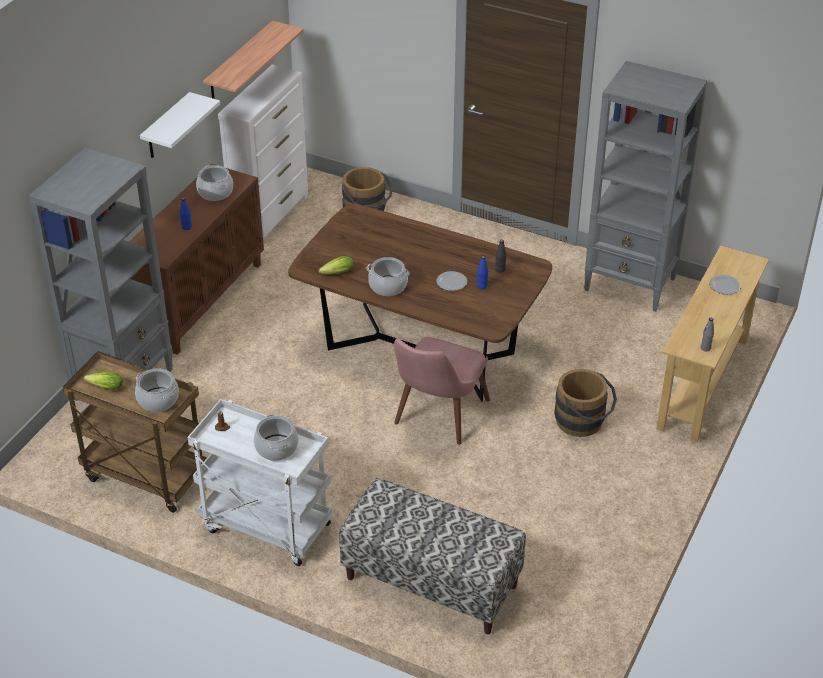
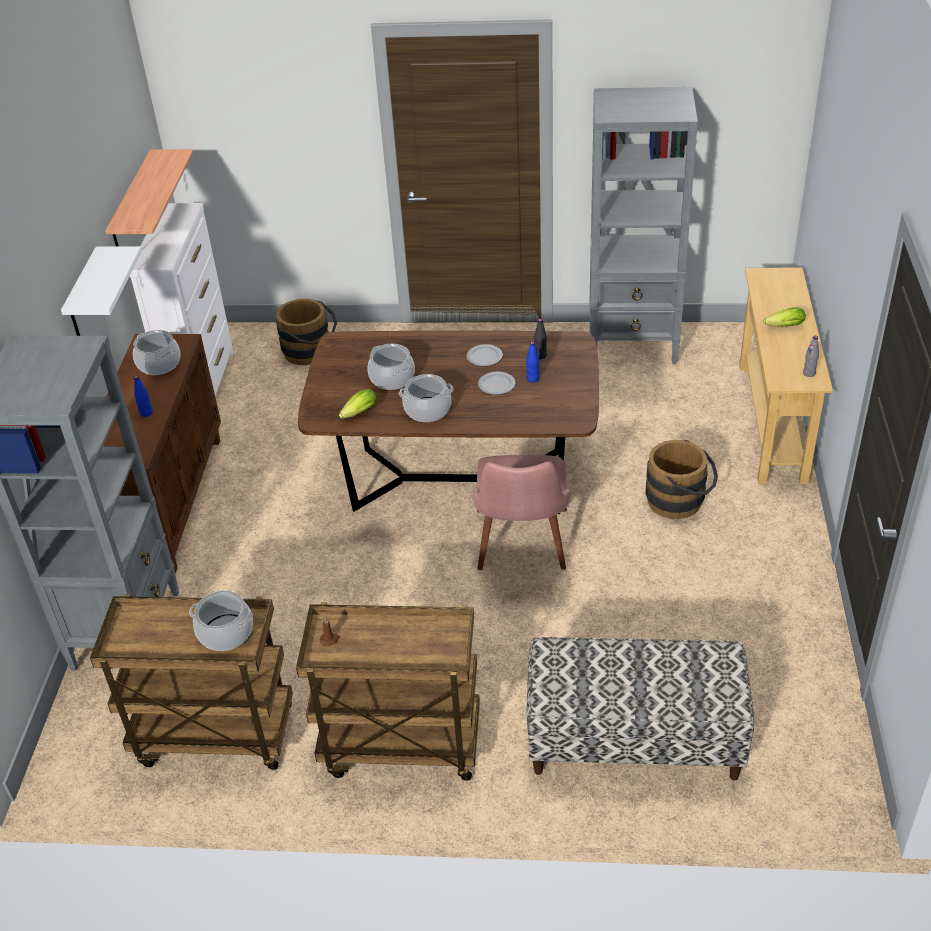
camera: 20 degrees left, 0 degrees up
lettuce [84,372,123,390] -> lettuce moved to [764,307,806,327]
white cart [188,399,332,566] -> brown cart [296,602,480,781]
cooking pot [254,414,299,461] -> cooking pot moved to [367,344,415,390]
plate [709,275,741,295] -> plate moved to [466,344,503,366]

